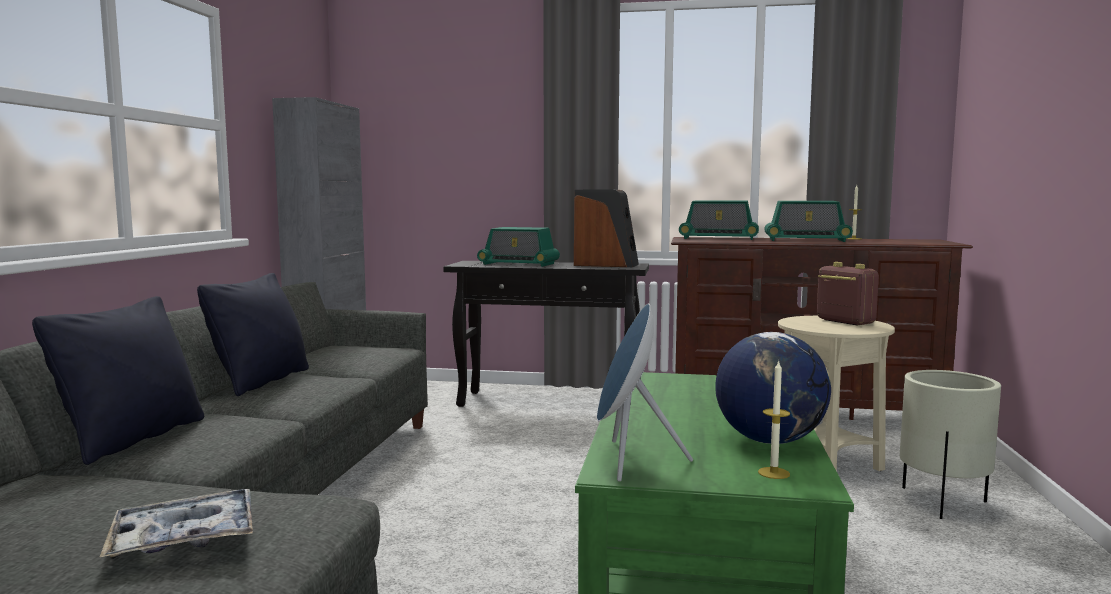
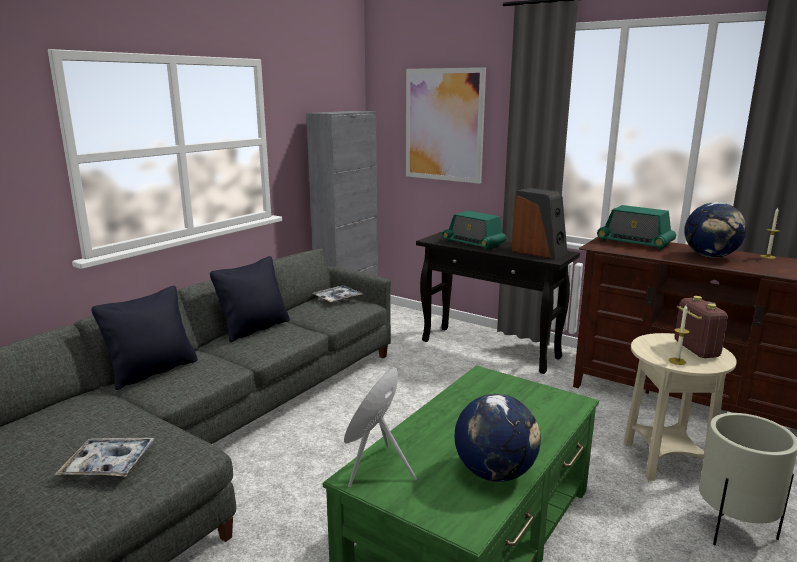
camera: 25 degrees right, 10 degrees up
candle [758,360,790,479] -> candle moved to [669,305,690,365]
radio [764,201,853,242] -> globe [684,202,747,257]
none -> tray [313,285,363,303]
none -> picture [406,67,486,184]

